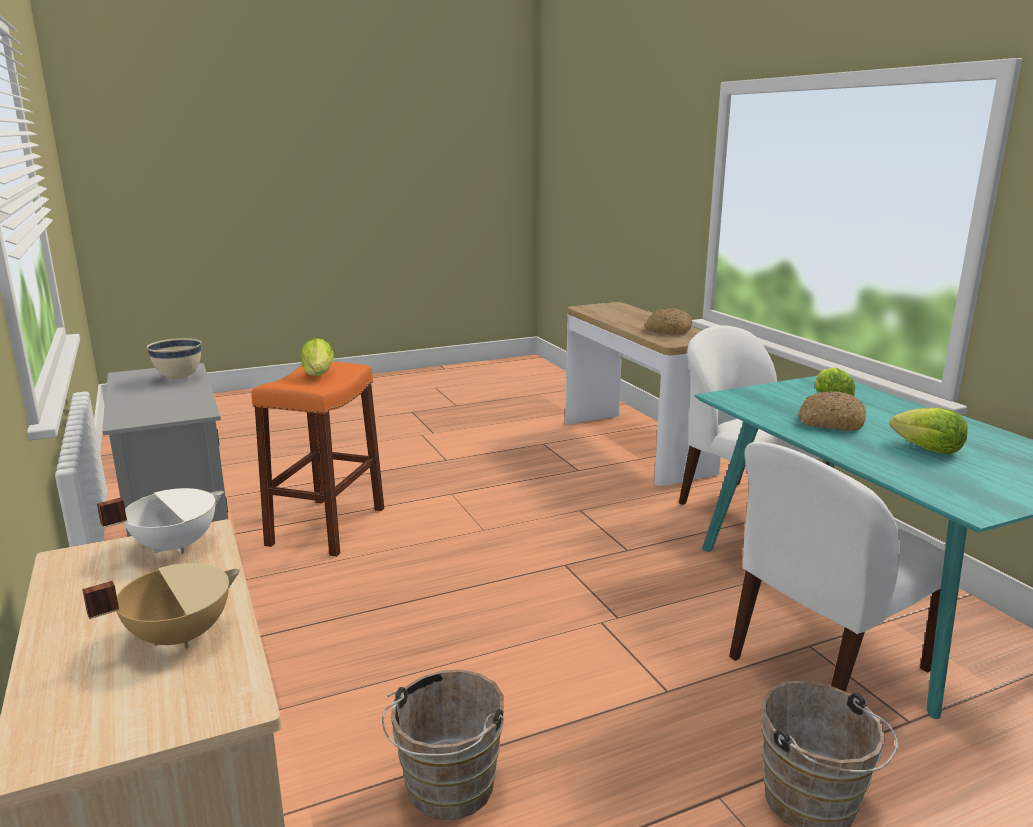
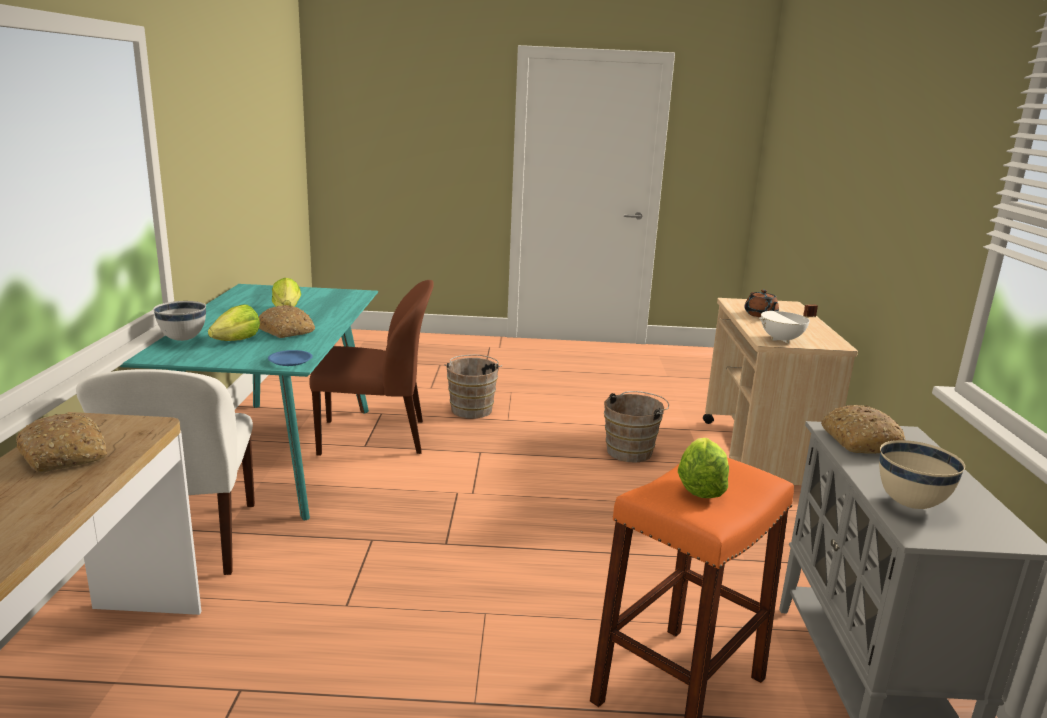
camera: 155 degrees left, 0 degrees up
beige cooking pot [82,563,241,649] -> brown teapot [744,290,779,317]
white chair [729,441,945,692] -> brown chair [309,280,434,456]
none -> white bowl [153,301,206,341]
none -> blue plate [268,350,313,366]
none -> bread [821,405,905,454]

